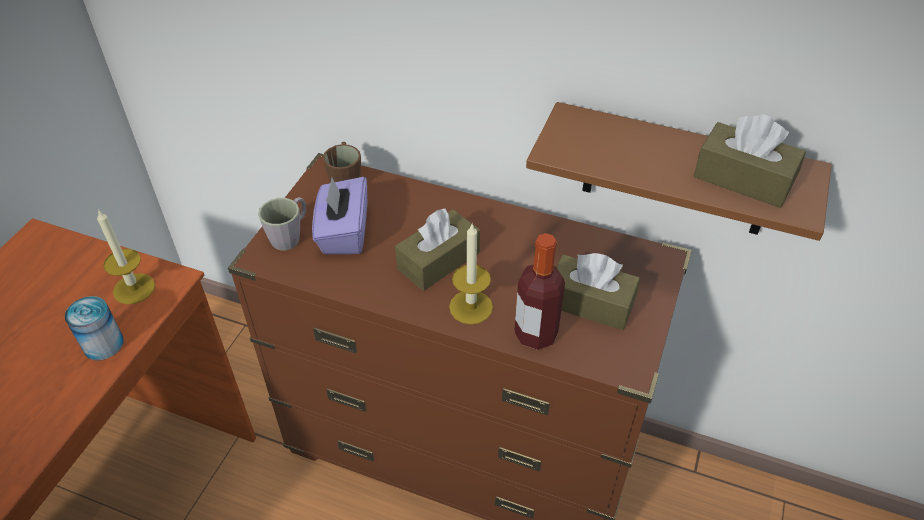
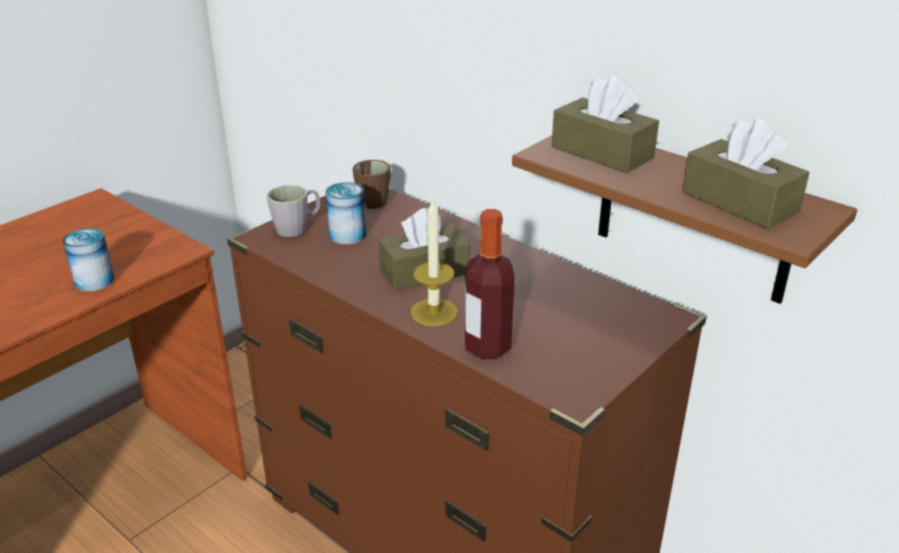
camera: 20 degrees right, 15 degrees down
candle [97,209,155,304] -> none
purple tissue box [312,177,367,254] -> can [325,182,366,245]
brown tissue box [557,253,640,330] -> brown tissue box moved to [552,75,659,173]

